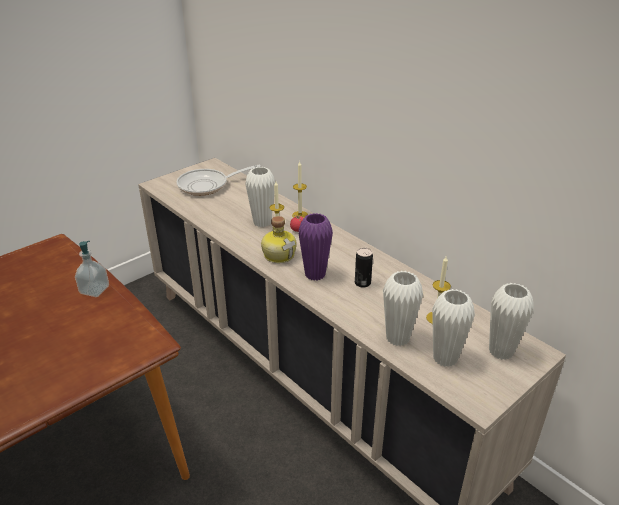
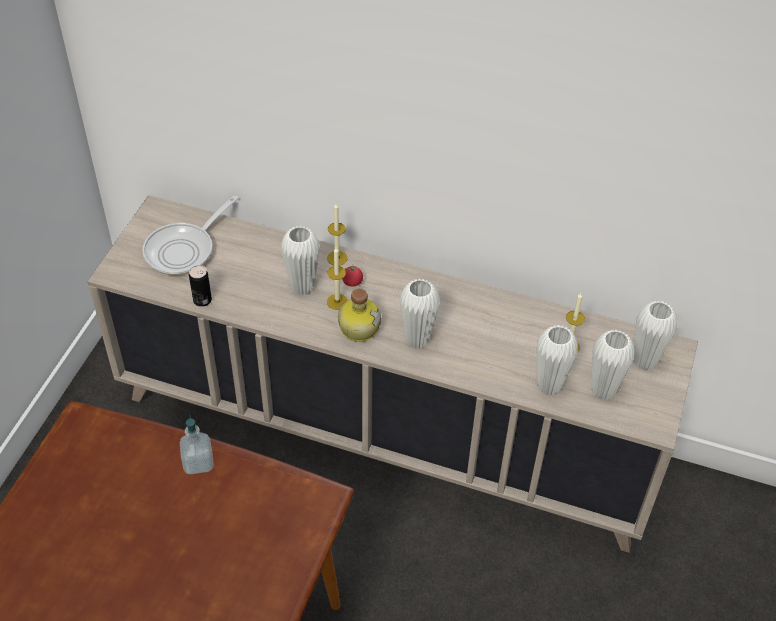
camera: 30 degrees left, 15 degrees up
purple vase [298,213,333,281] -> white vase [400,279,440,349]
can [355,248,373,287] -> can moved to [189,265,212,307]

